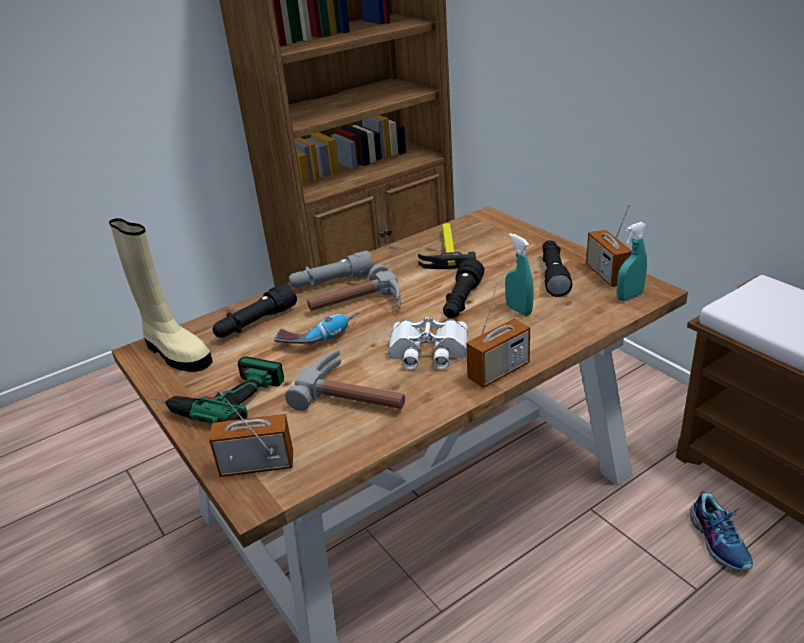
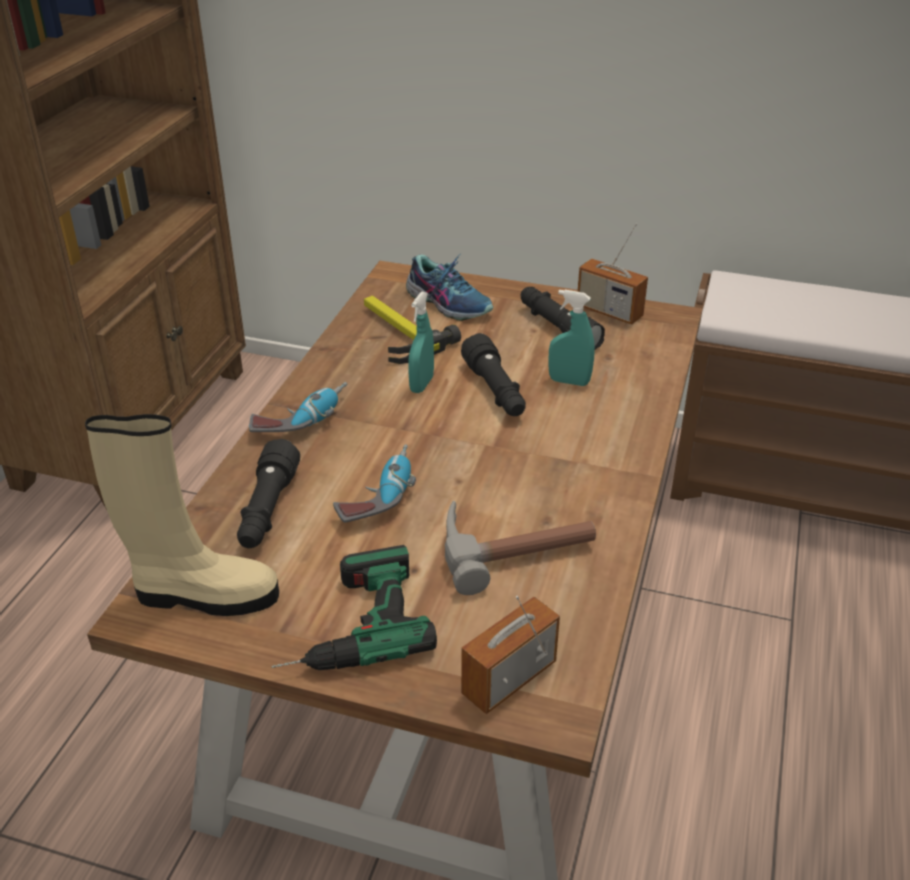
camera: 40 degrees left, 5 degrees up
grey flashlight [289,250,374,288] -> power drill [249,382,347,432]
hammer [307,264,401,311] -> none
white binoculars [388,317,468,369] -> none
radio [466,282,530,388] -> none
turquoise spray bottle [617,222,647,301] -> turquoise spray bottle moved to [408,291,434,393]
shoe [689,491,753,570] -> shoe moved to [406,254,493,321]

